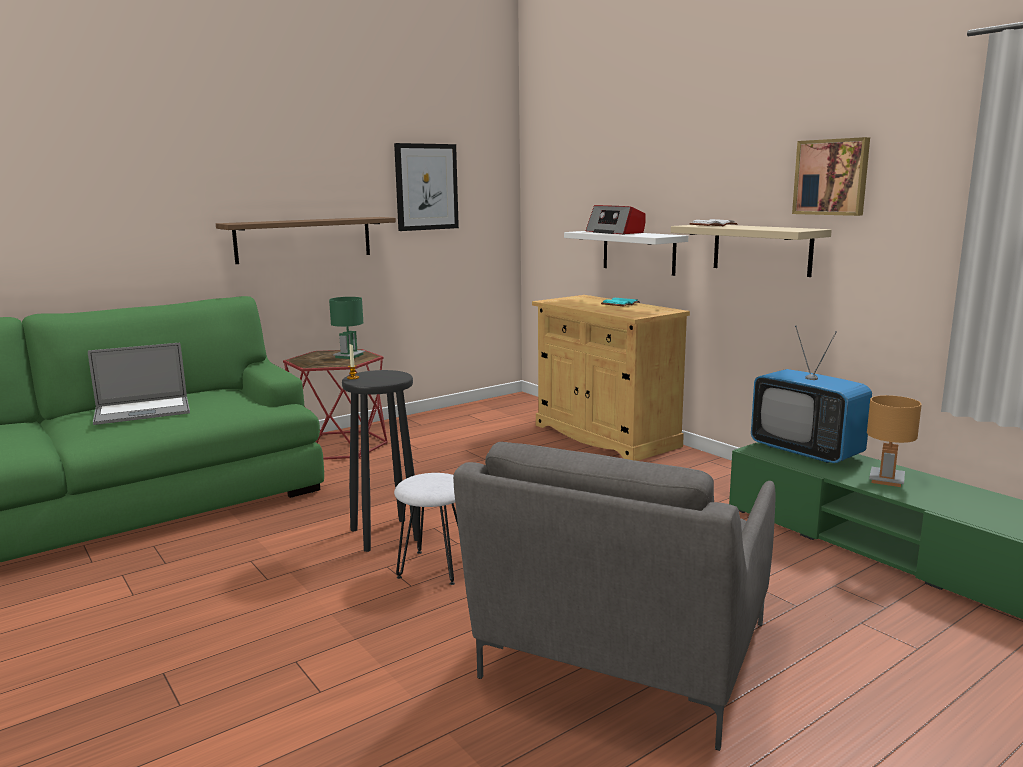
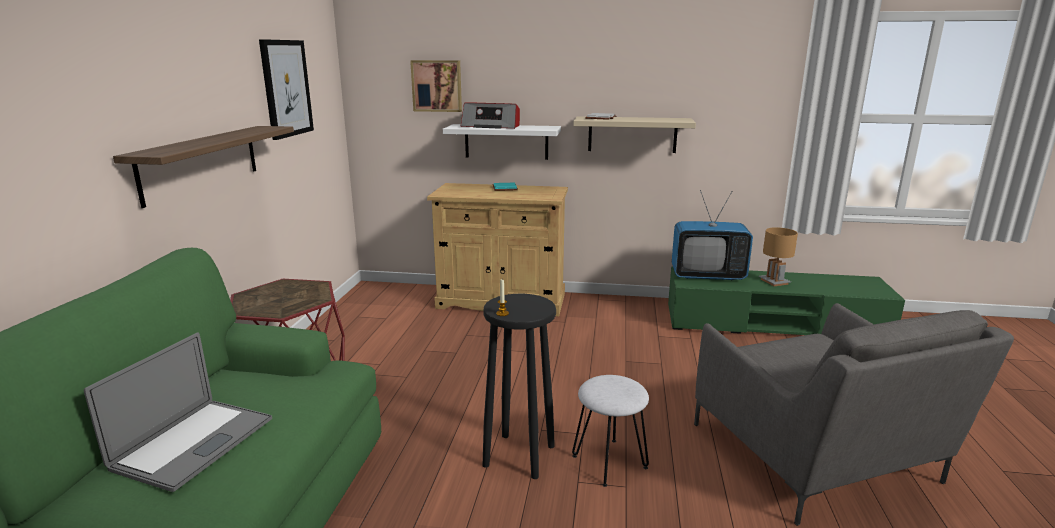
camera: 45 degrees left, 5 degrees up
green table lamp [329,297,365,359] -> none
picture [792,137,870,216] -> picture moved to [410,60,462,112]

